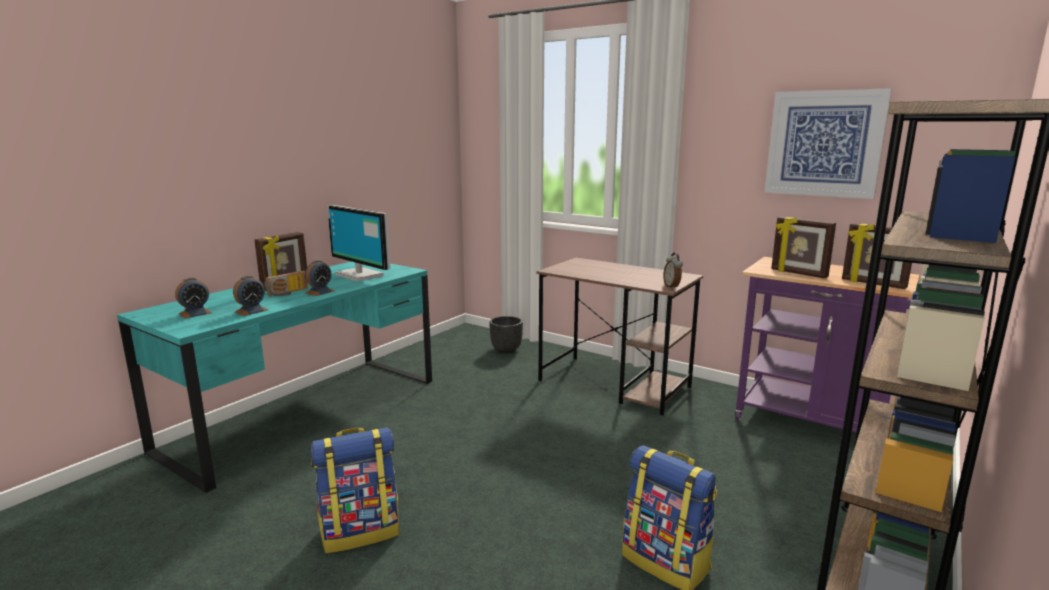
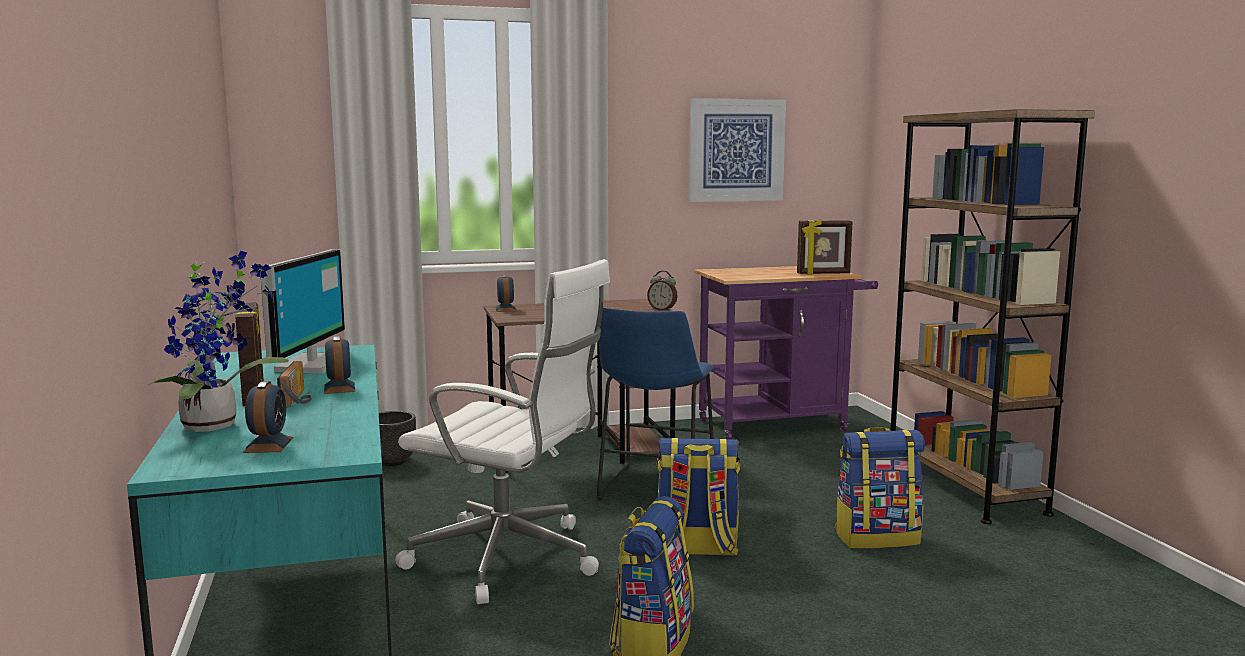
camera: 50 degrees left, 5 degrees down
alarm clock [233,276,268,316] -> alarm clock moved to [495,275,516,312]
monitor [327,205,391,282] -> monitor turned 75 degrees counterclockwise [261,249,345,373]
picture frame [771,217,836,278] -> none
none -> potted plant [148,251,289,432]
none -> white office chair [395,259,610,604]
none -> blue stool [597,307,714,501]
none -> backpack [657,438,741,556]

